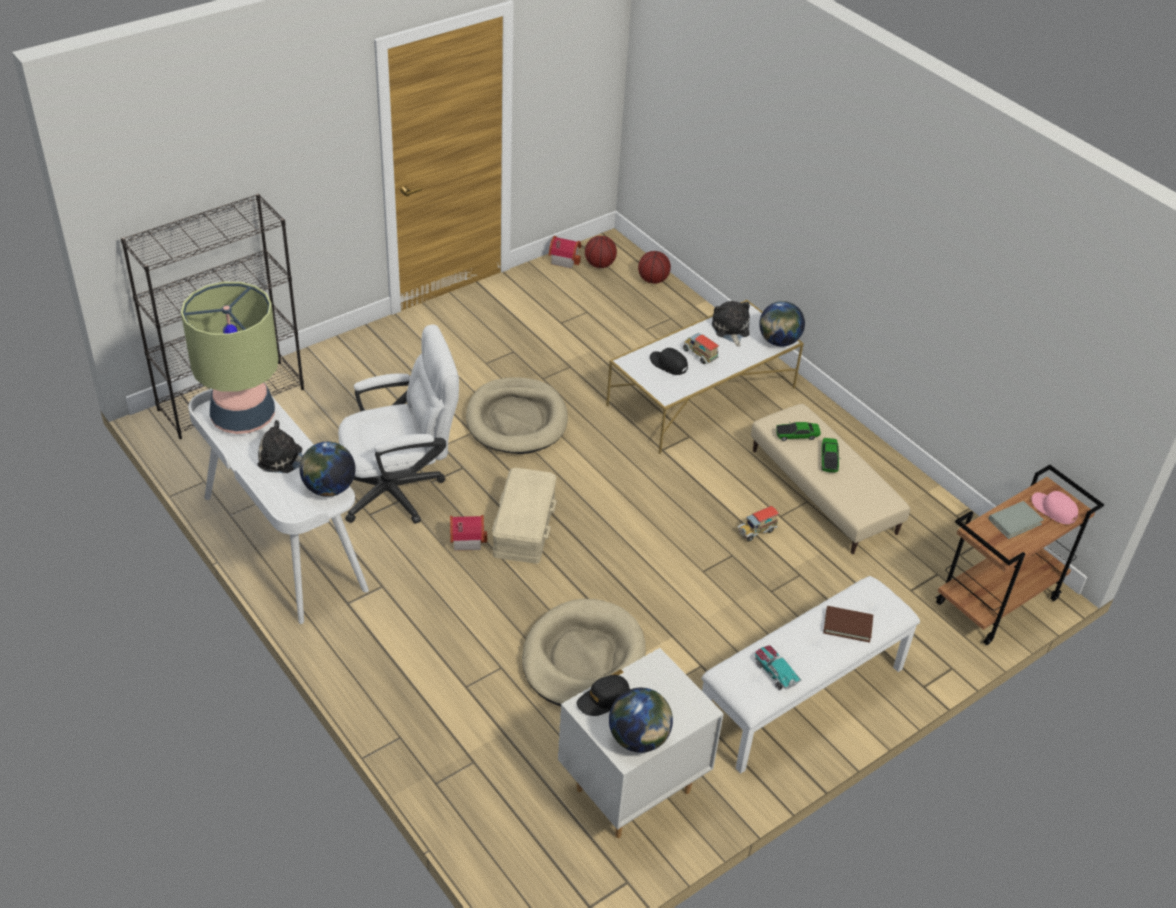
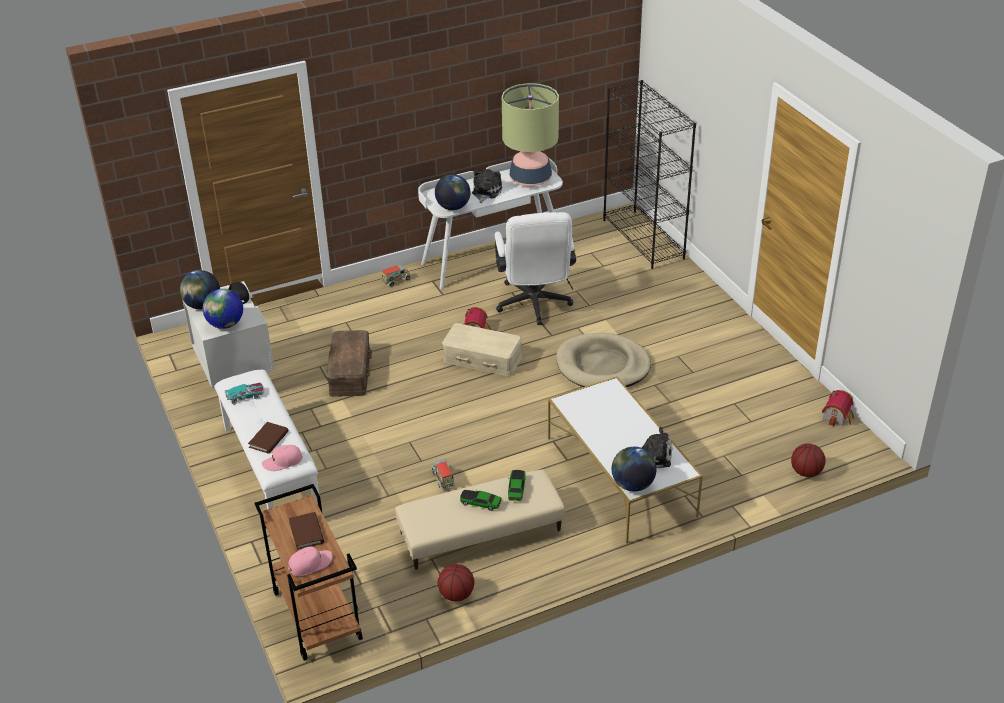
camera: 105 degrees right, 5 degrees down
beige dog bed [522,599,645,706] -> brown storage box [326,330,372,397]
basketball [585,236,617,268] -> basketball moved to [438,564,474,601]
black cap [650,348,688,375] -> none
toy truck [683,333,719,364] -> toy truck moved to [382,265,411,287]
grey book [989,501,1044,539] -> brown book [289,512,324,550]
none -> globe [203,289,243,329]
none -> pink cap [262,445,303,471]

